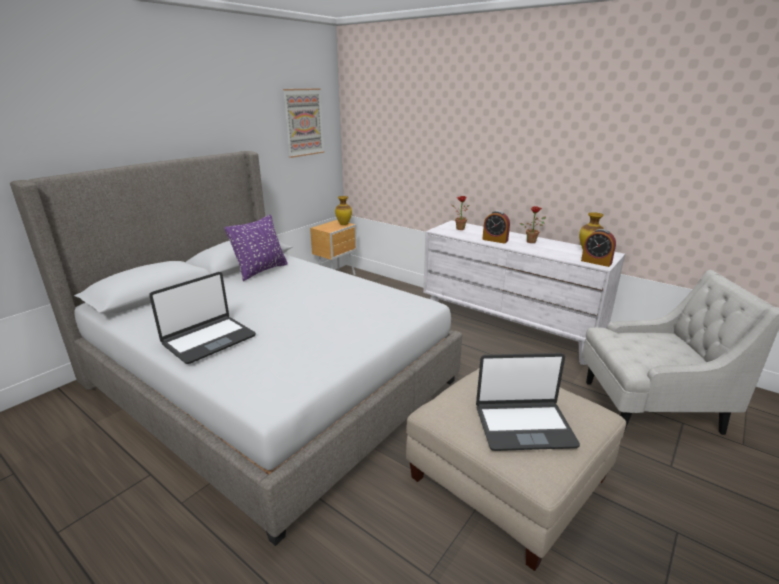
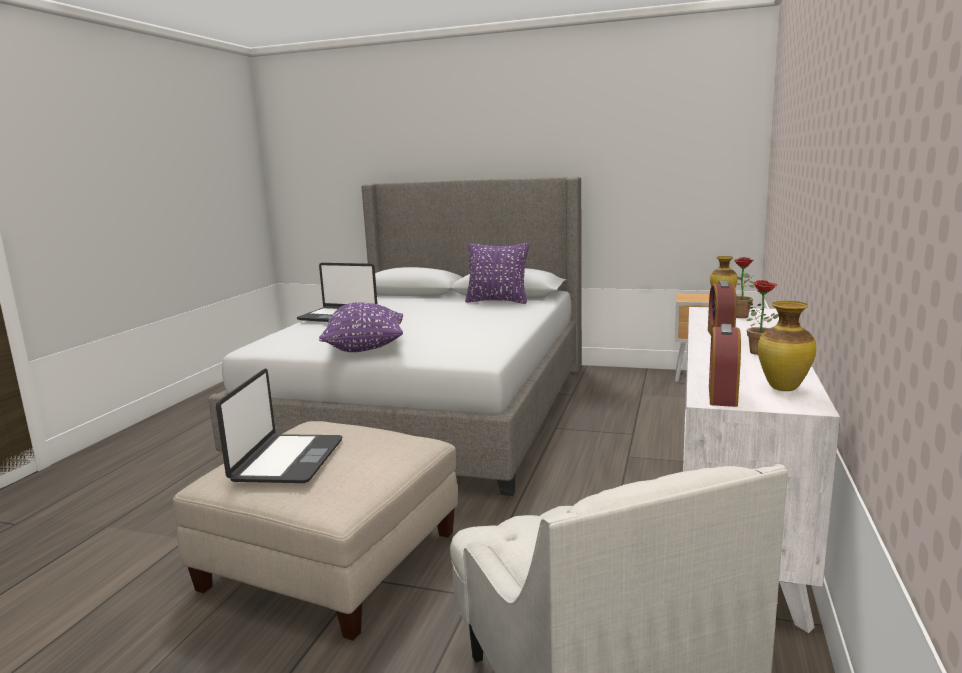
camera: 70 degrees right, 10 degrees down
picture [283,88,324,158] -> none
laptop [476,353,580,451] -> laptop turned 150 degrees counterclockwise [216,369,342,483]
none -> purple pillow [319,302,403,352]

